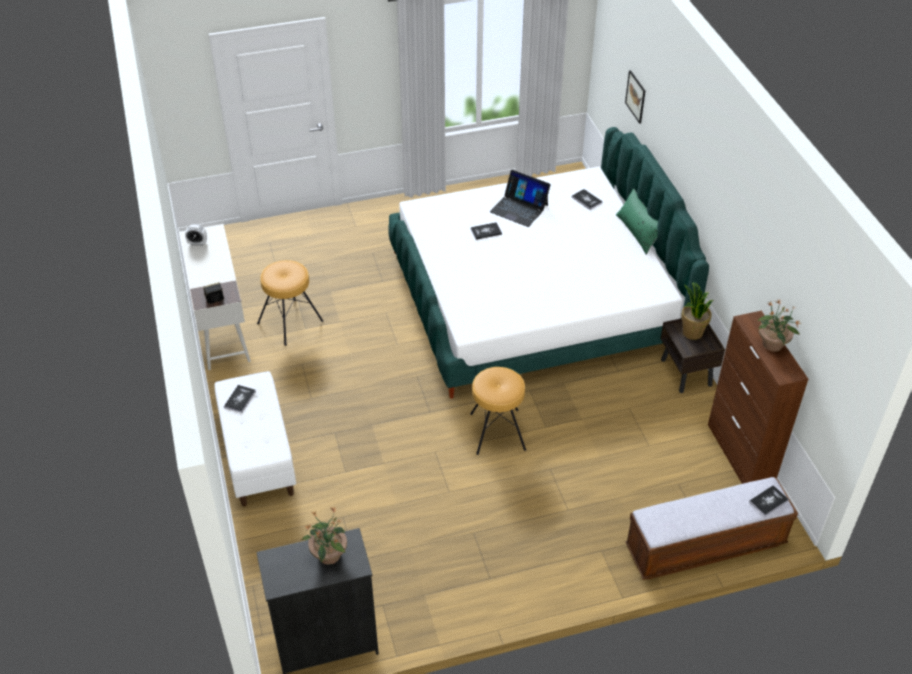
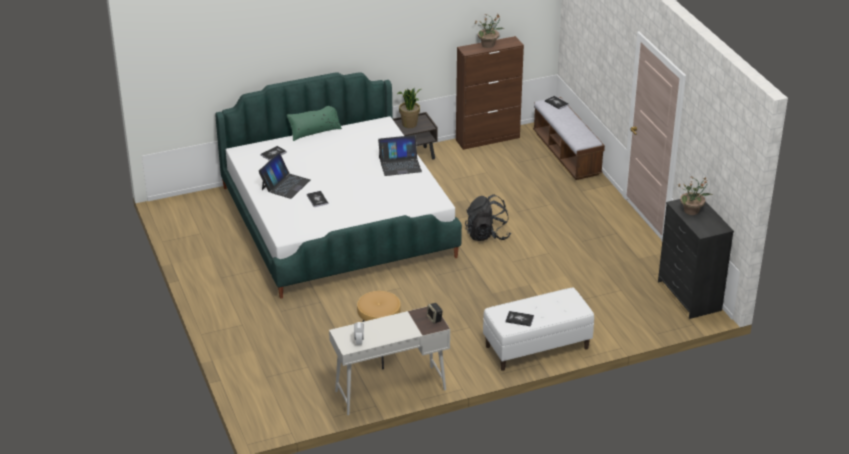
camera: 95 degrees left, 10 degrees down
brown stool [470,367,526,455] -> black backpack [465,194,511,241]
picture [625,70,645,124] -> none
none -> laptop [378,135,422,176]

